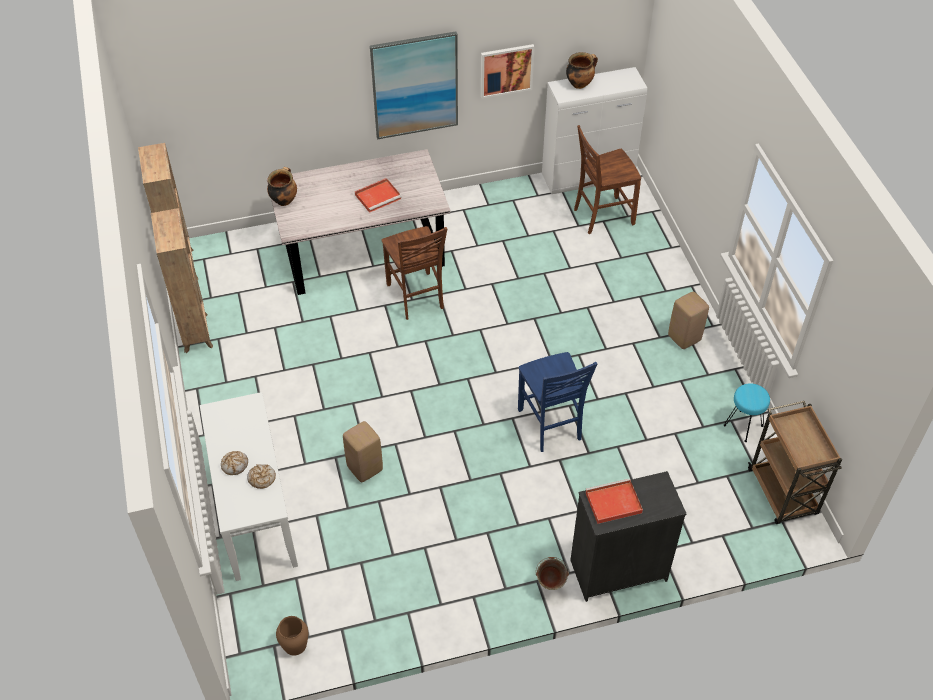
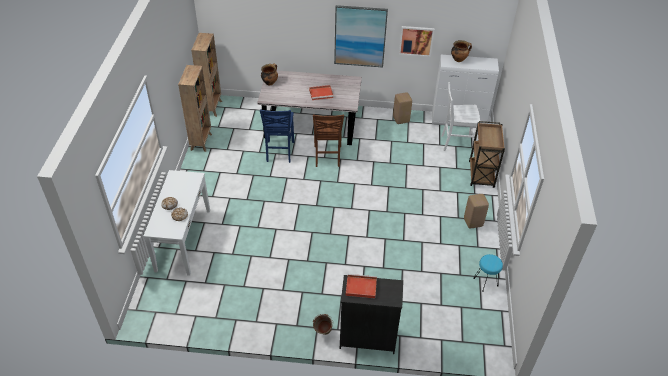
camera: 20 degrees right, 5 degrees down
brown vase [276,616,308,656] -> none
beige stool [343,421,383,482] -> beige stool moved to [393,92,412,124]
blue chair [518,352,597,452] -> blue chair moved to [260,109,294,163]
brown chair [574,125,641,234] -> white chair [442,82,480,153]
brown cart [748,401,842,524] -> brown cart moved to [469,121,505,188]

